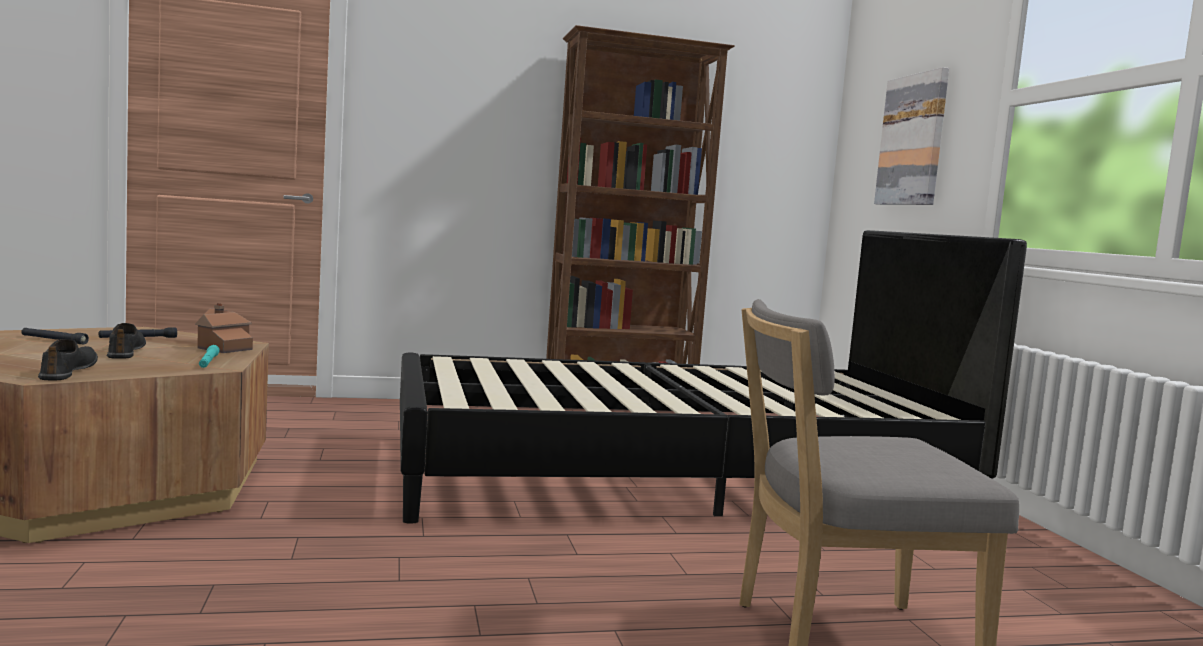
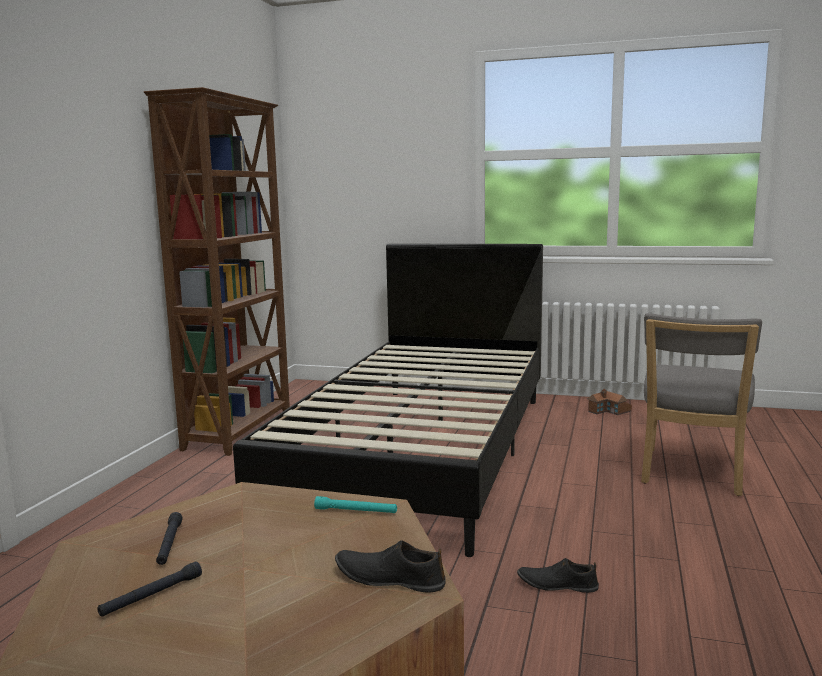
camera: 60 degrees left, 5 degrees up
black shoe [107,323,146,359] -> black shoe moved to [517,558,599,593]
toy house [195,303,253,353] -> toy house moved to [588,389,632,415]
picture [874,67,949,205] -> none

